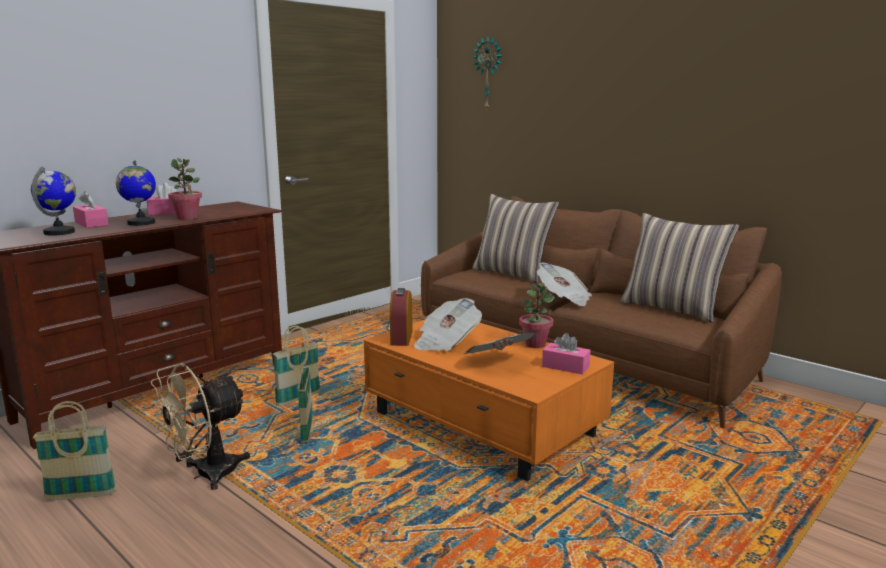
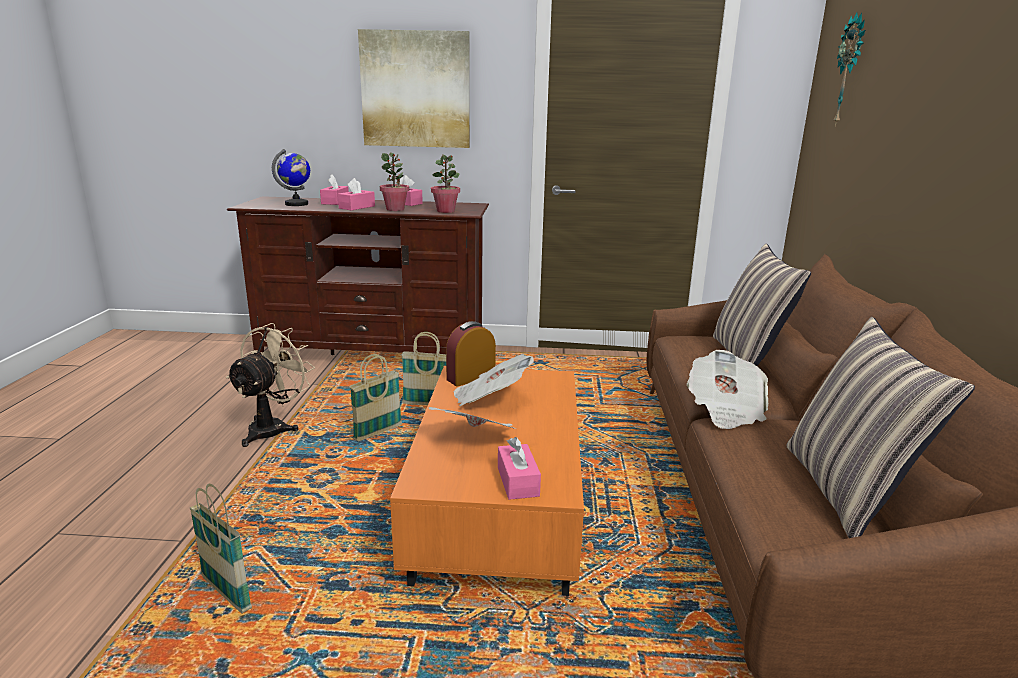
camera: 50 degrees right, 5 degrees up
basket [33,401,117,500] -> basket moved to [189,484,252,614]
globe [116,160,156,226] -> pink tissue box [338,178,375,210]
beige fan [151,363,250,490] -> beige fan turned 105 degrees clockwise [226,323,315,447]
potted plant [519,283,555,348] -> potted plant moved to [431,154,460,213]
none -> picture [358,29,470,148]

